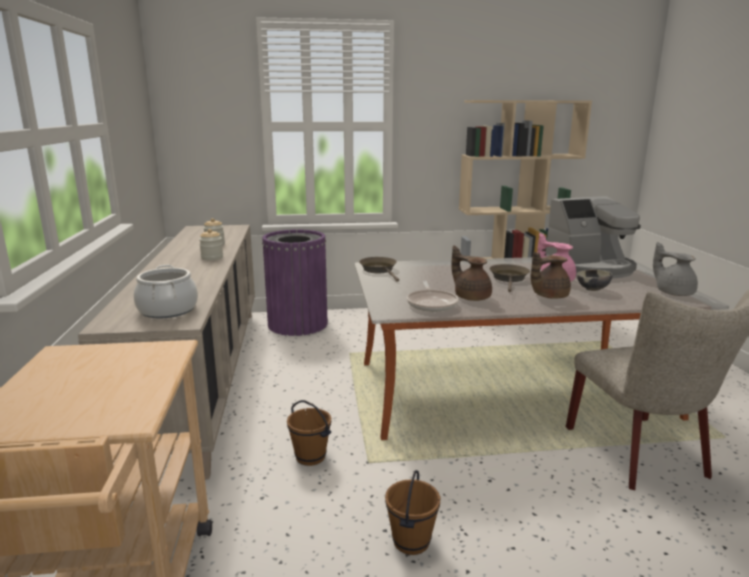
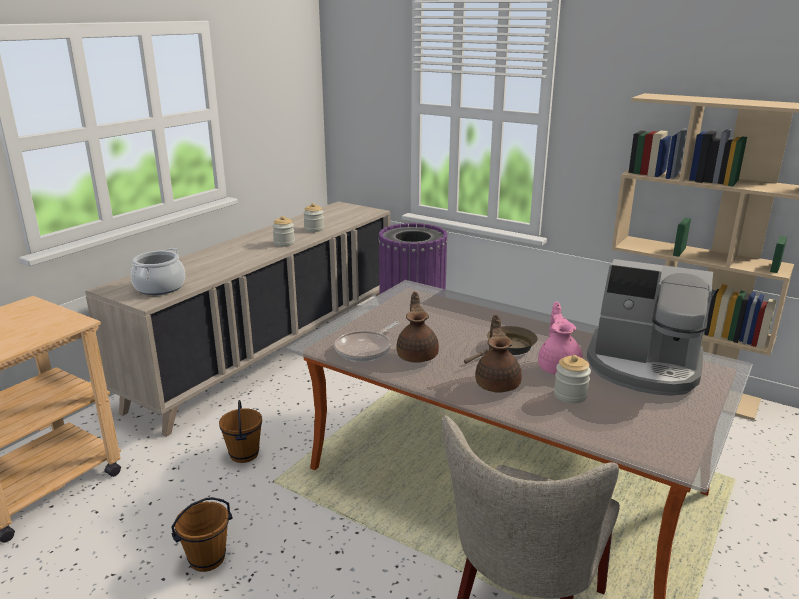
camera: 40 degrees right, 5 degrees up
brown frying pan [359,257,399,282] -> none
brown teapot [530,252,571,299] -> brown teapot turned 75 degrees clockwise [475,315,521,393]
bowl [577,269,612,291] -> jar [554,355,591,403]
grey teapot [653,242,698,296] -> none

